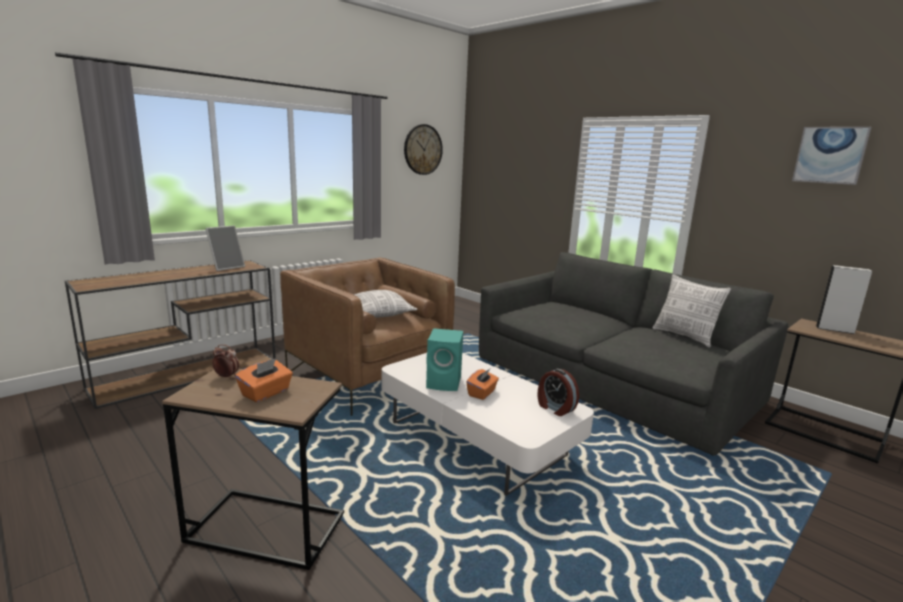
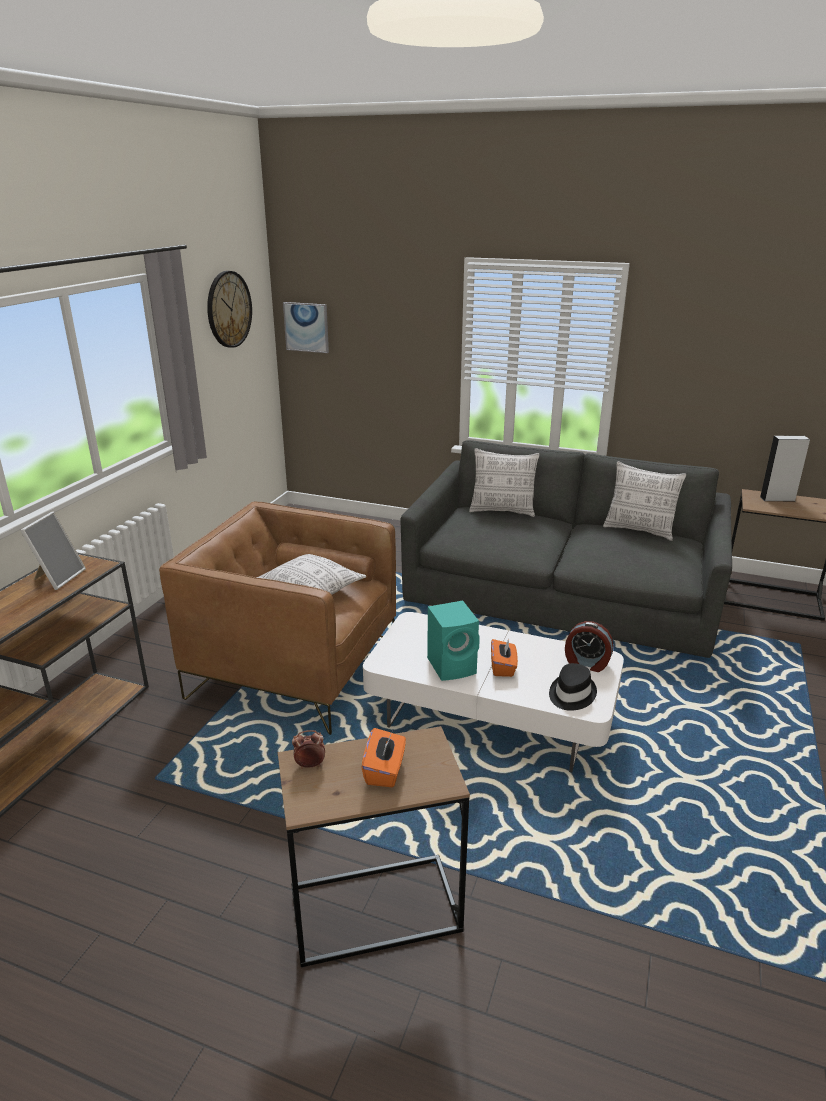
camera: 25 degrees left, 10 degrees up
picture [792,127,871,185] -> picture moved to [283,302,329,353]
none -> pillow [469,448,540,517]
none -> black hat [549,663,597,711]

